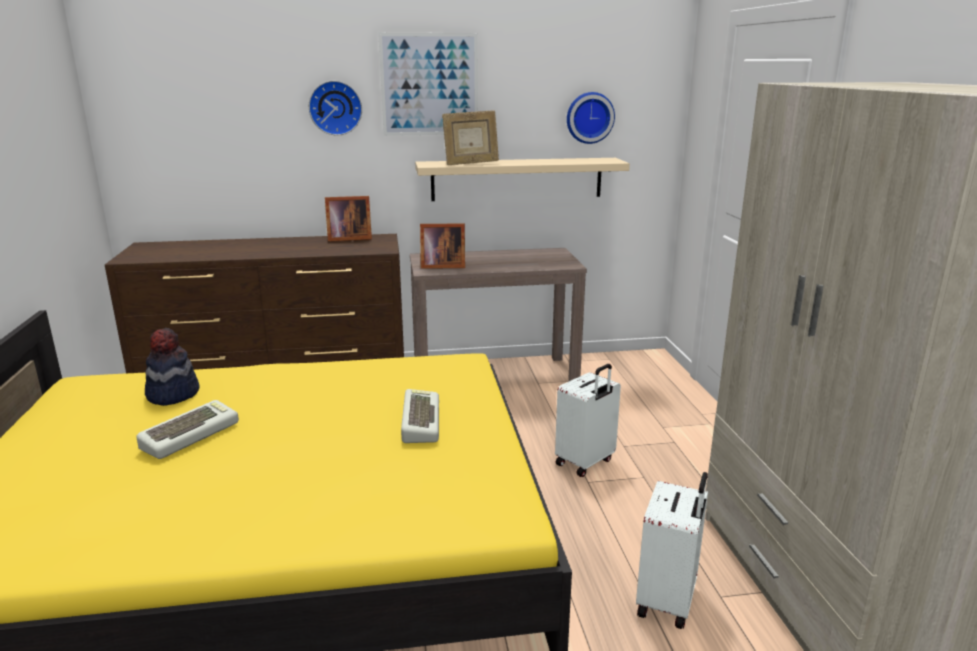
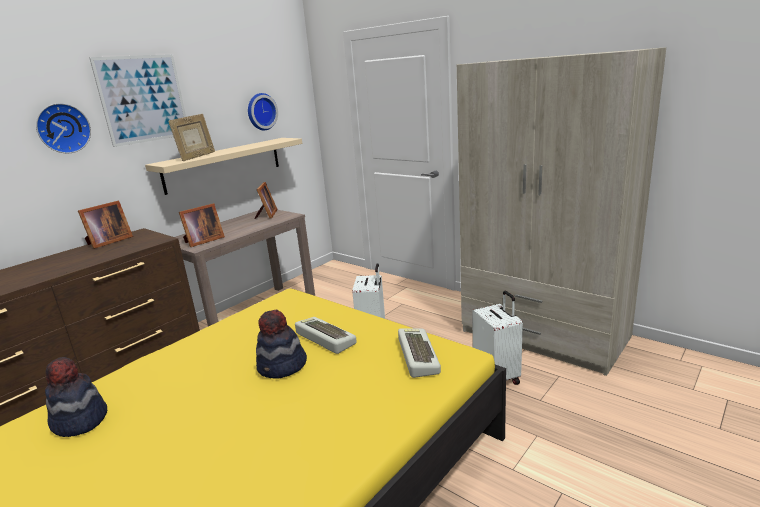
camera: 40 degrees left, 0 degrees up
keyboard [136,400,239,459] -> keyboard moved to [398,328,441,378]
none -> picture frame [255,182,278,219]
none -> hat [256,309,307,379]

